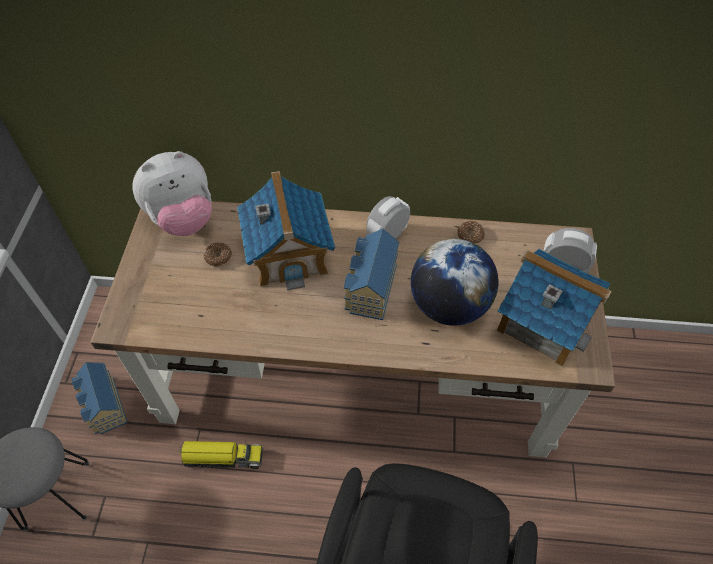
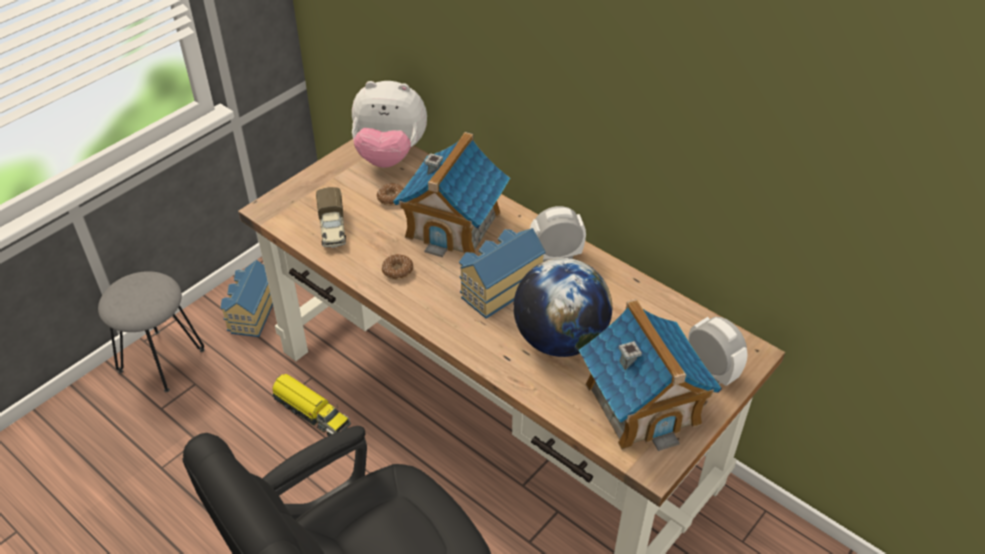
camera: 35 degrees right, 10 degrees down
donut [457,221,485,244] -> donut moved to [382,254,413,280]
none -> toy truck [316,187,346,248]

